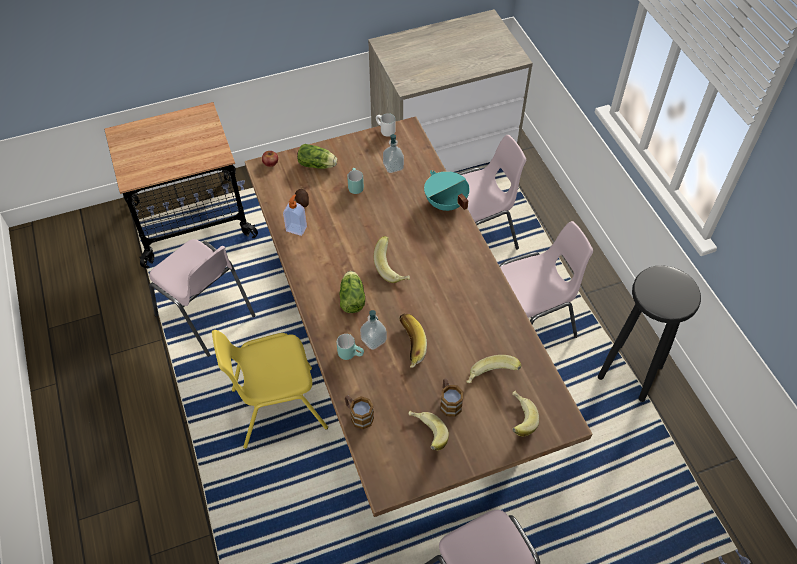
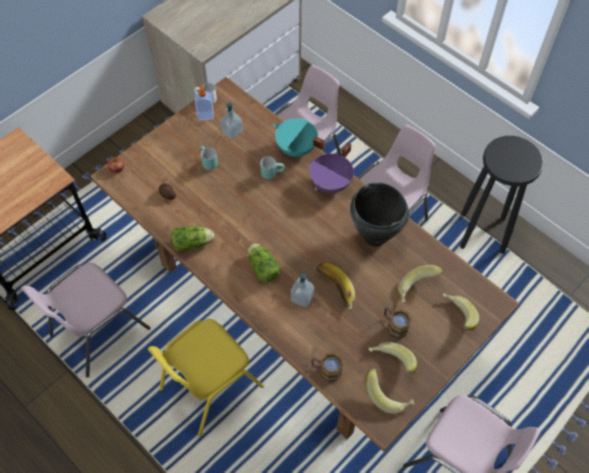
camera: 25 degrees left, 5 degrees up
pink chair [149,239,255,357] -> pink chair turned 120 degrees clockwise [21,263,150,378]
soap dispenser [283,195,307,236] -> soap dispenser moved to [195,84,214,120]
lettuce [297,144,337,169] -> lettuce moved to [171,226,214,251]
turquoise mug [337,334,364,360] -> turquoise mug moved to [260,156,285,179]
banana [374,236,410,283] -> banana moved to [365,368,414,414]
none -> purple cooking pot [309,142,354,193]
none -> black cooking pot [350,182,409,247]

